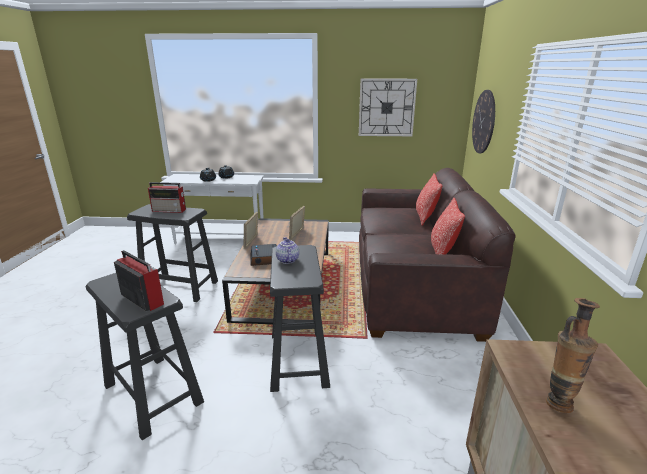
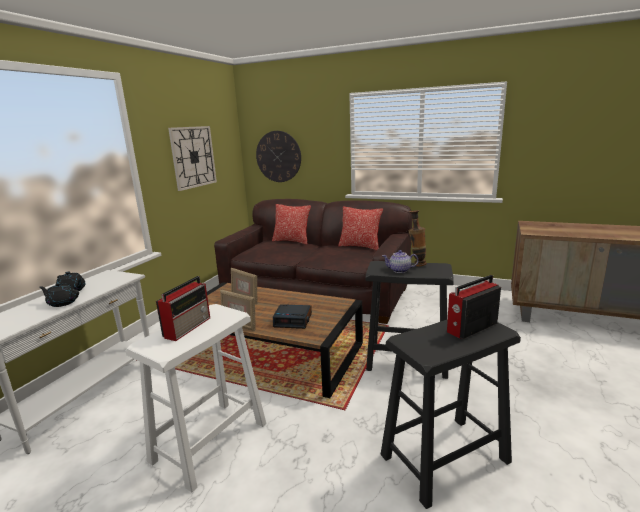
camera: 70 degrees left, 5 degrees down
black stool [127,204,218,302] -> white stool [126,304,266,492]
vase [546,298,600,413] -> vase moved to [408,210,427,266]

